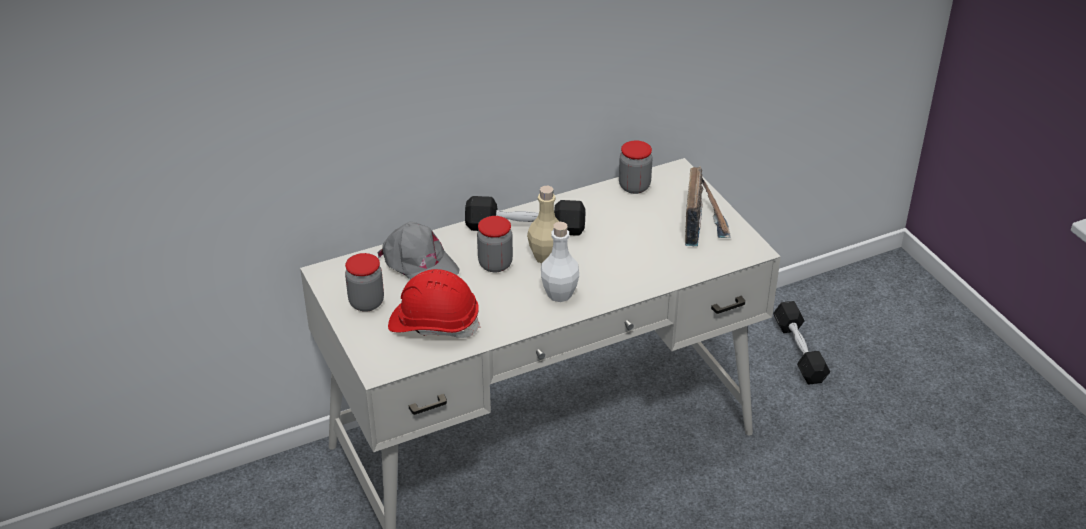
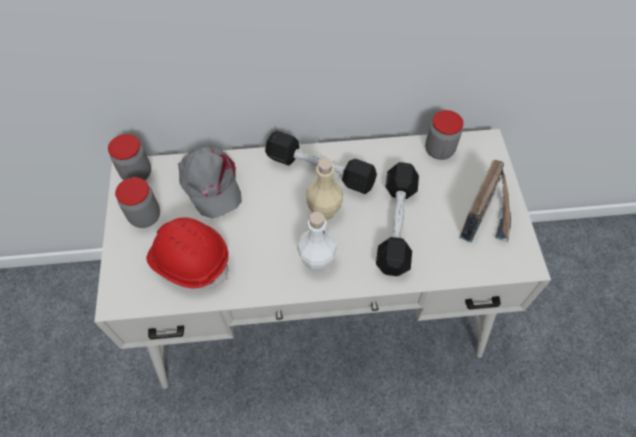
camera: 20 degrees right, 20 degrees up
jar [477,216,513,273] -> jar moved to [108,134,151,180]
black dumbbell [773,301,830,385] -> black dumbbell moved to [376,162,419,276]

